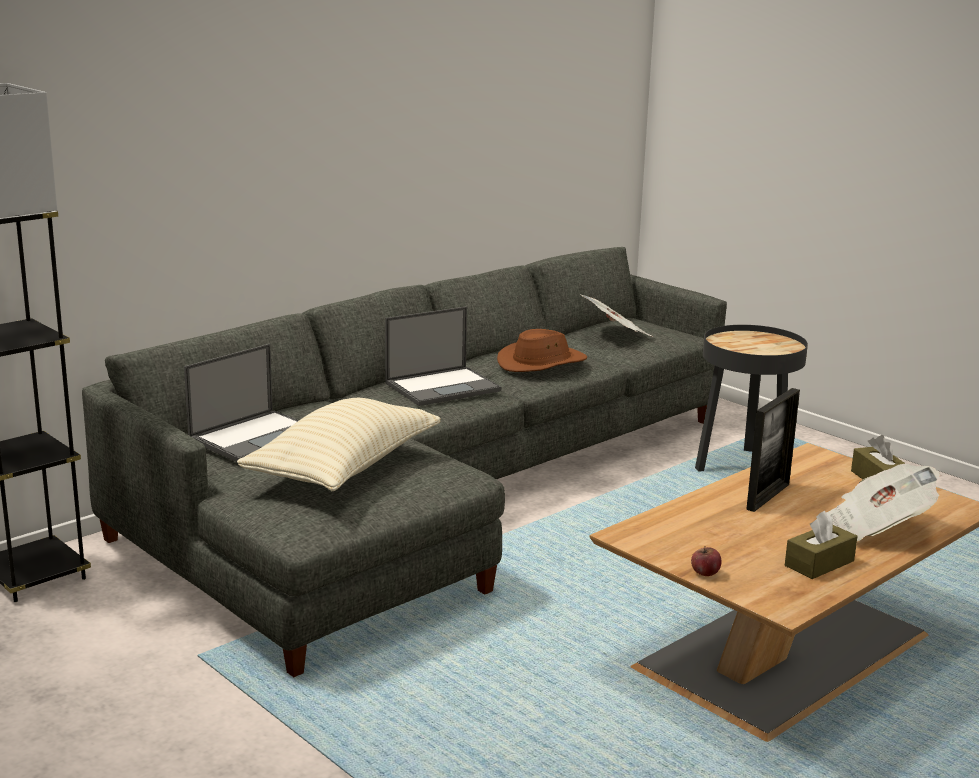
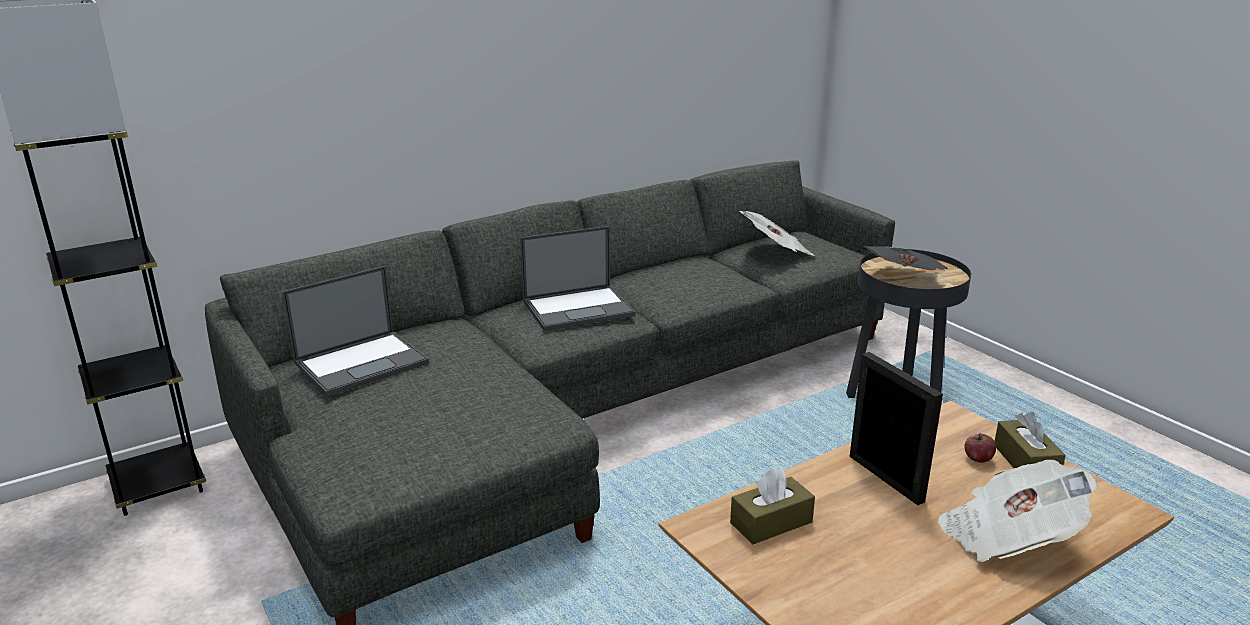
camera: 10 degrees right, 5 degrees up
beige pillow [237,398,441,491] -> none
brown hat [497,329,587,372] -> none
apple [691,546,722,576] -> apple moved to [965,433,996,463]
picture frame [746,388,800,512] -> picture frame turned 75 degrees counterclockwise [850,352,943,505]
brown tissue box [785,511,857,579] -> brown tissue box moved to [730,468,815,544]
none -> newspaper [863,246,947,270]

